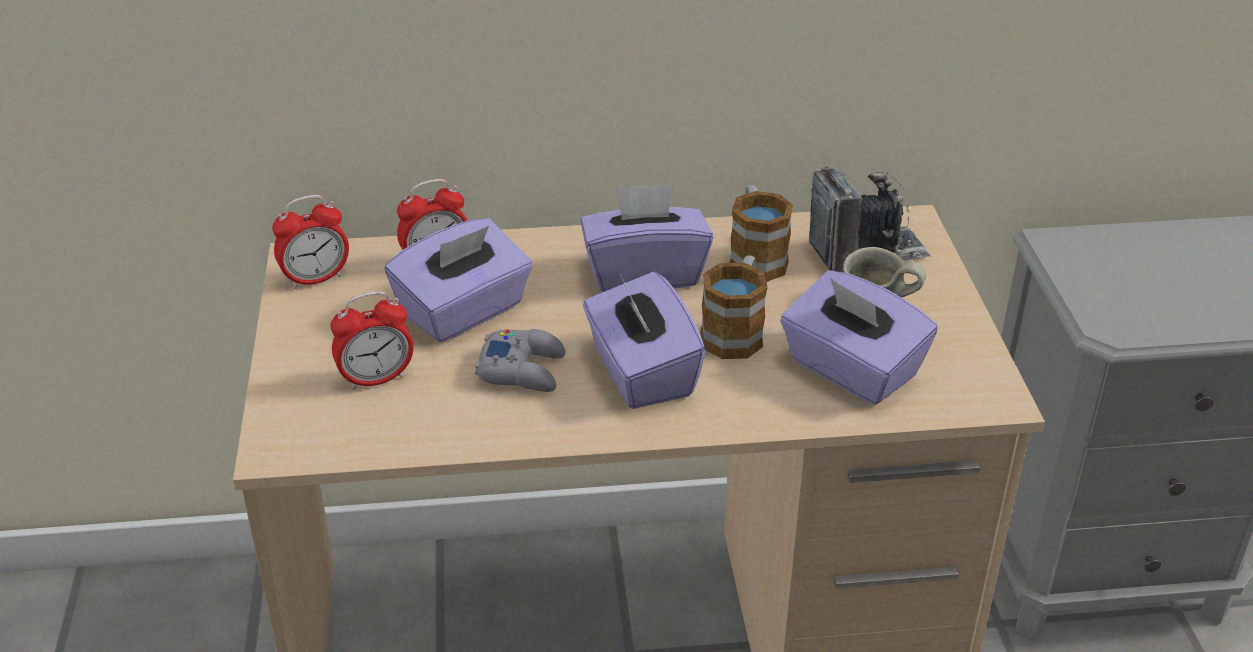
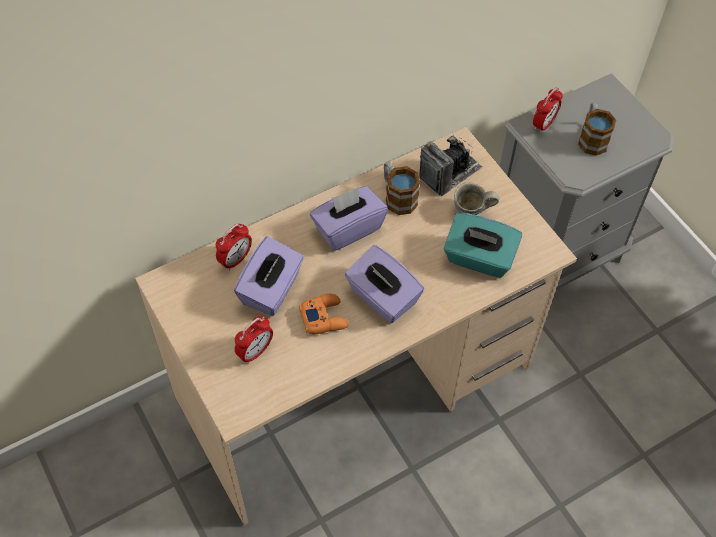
camera: 25 degrees left, 20 degrees up
alarm clock [272,195,349,289] -> alarm clock moved to [533,88,563,133]
grey game controller [475,329,565,392] -> orange game controller [299,294,348,335]
mug [700,256,768,359] -> mug moved to [578,102,616,156]
purple tissue box [780,270,937,405] -> turquoise tissue box [444,213,522,278]

